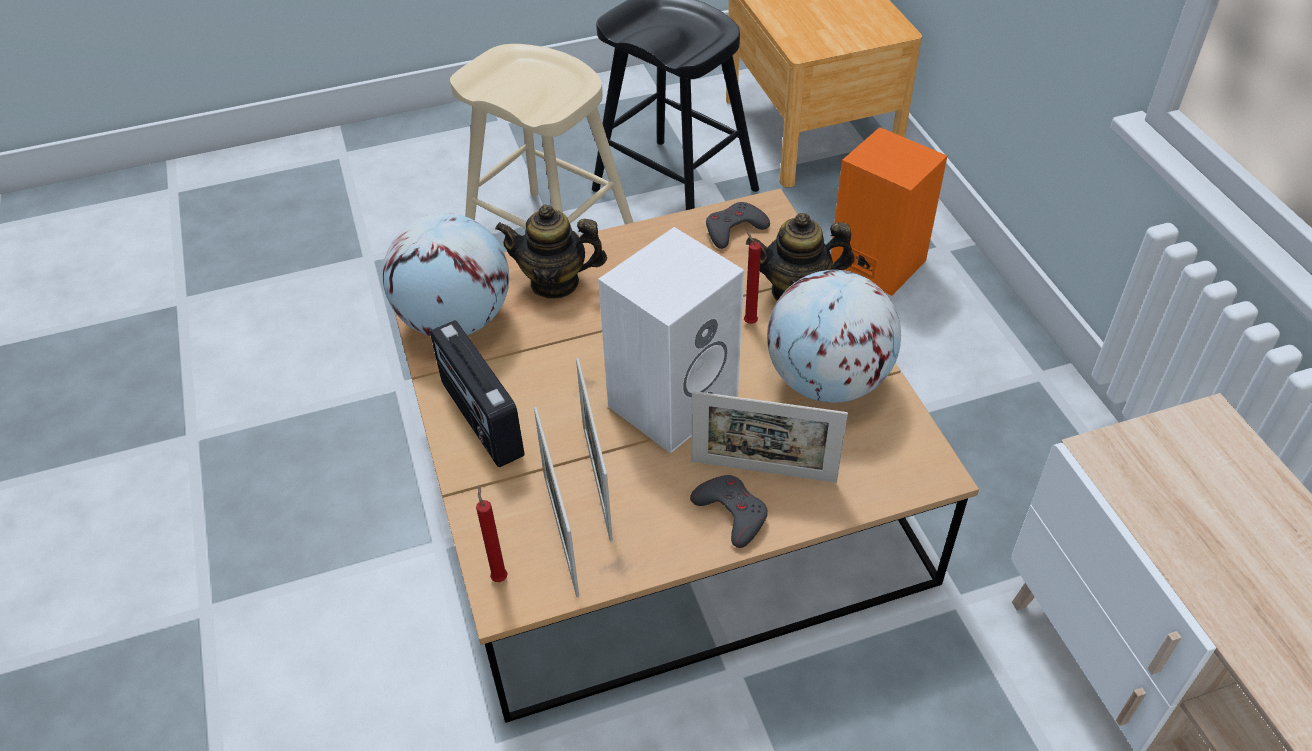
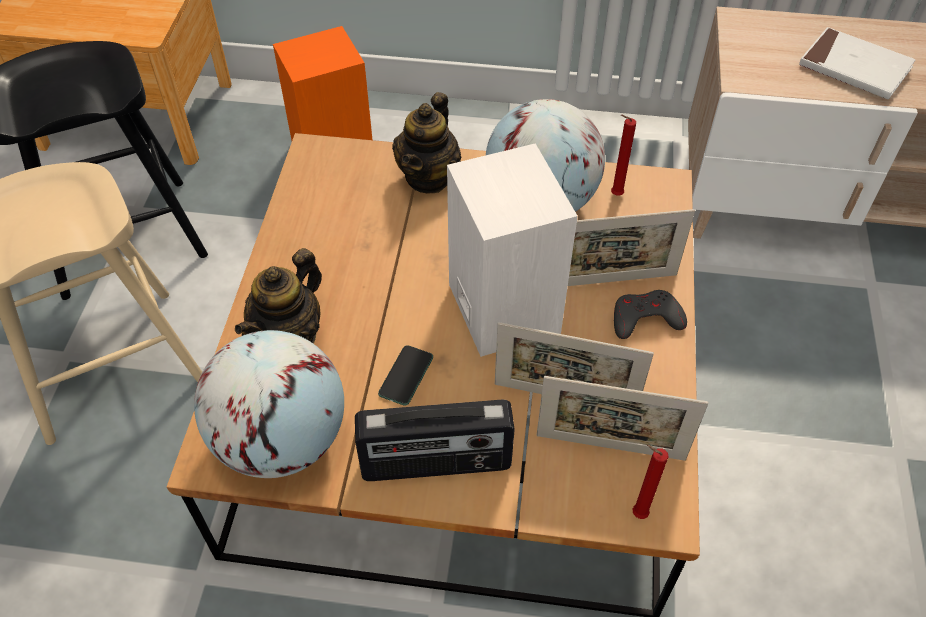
camera: 65 degrees left, 5 degrees up
picture frame [691,391,848,483] -> picture frame turned 45 degrees clockwise [568,209,695,286]
grey game controller [706,202,770,249] -> none
red candle [744,230,761,324] -> red candle moved to [611,115,636,196]
none -> phone [378,345,433,406]
none -> white book [799,27,915,99]

